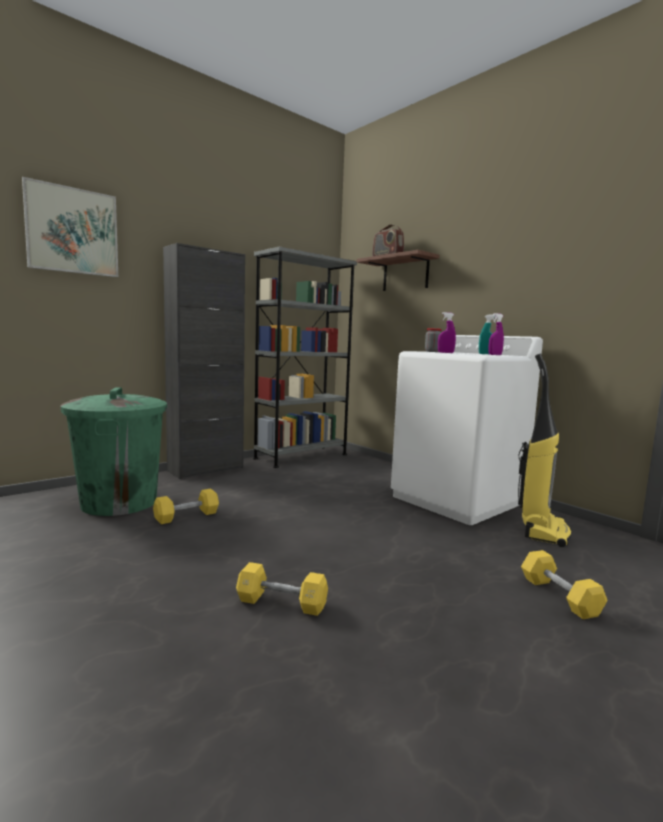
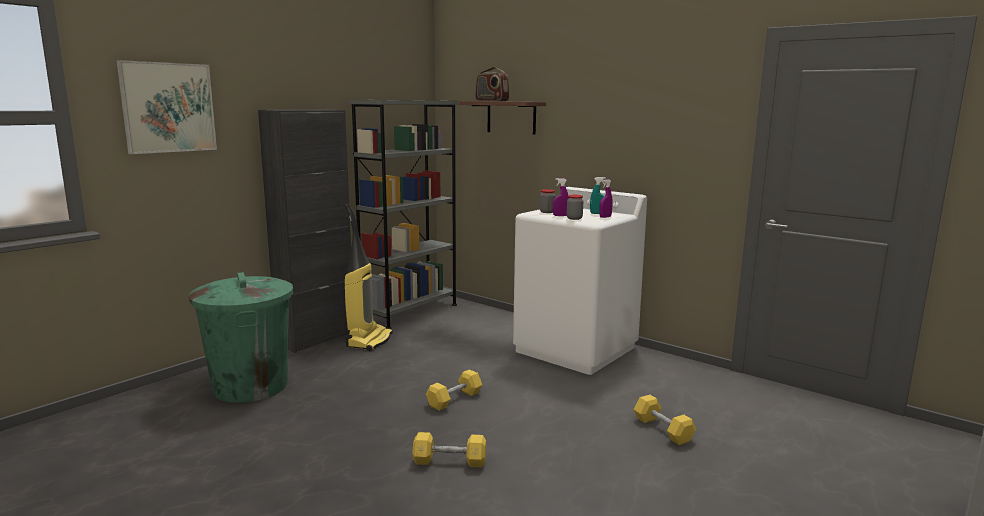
camera: 10 degrees left, 5 degrees up
yellow dumbbell [153,488,219,524] -> yellow dumbbell moved to [426,369,482,411]
vacuum cleaner [518,354,572,547] -> vacuum cleaner moved to [342,203,393,351]
none -> jar [567,195,583,220]

